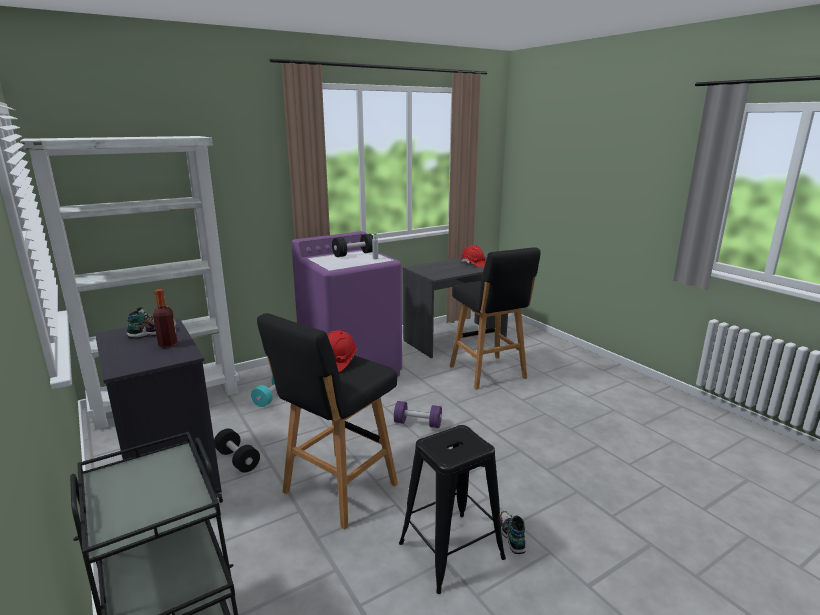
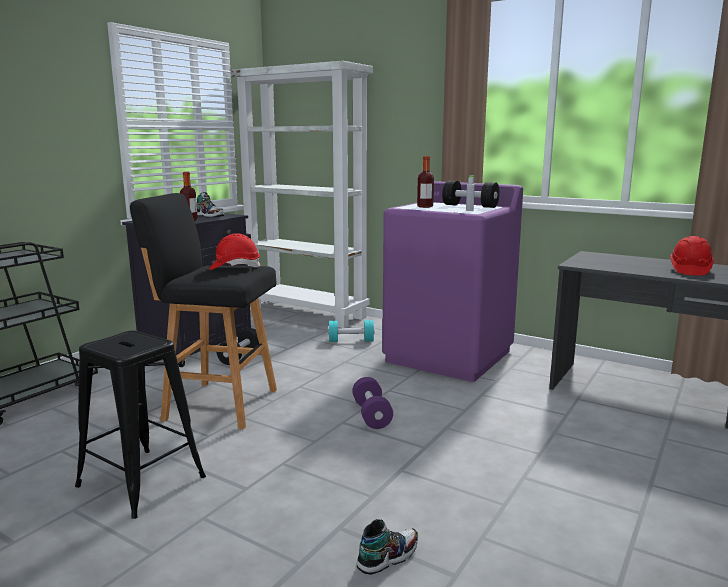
camera: 65 degrees right, 5 degrees down
black stool [450,247,541,390] -> none
shoe [500,511,526,554] -> shoe moved to [357,519,418,575]
none -> bottle [417,156,434,208]

